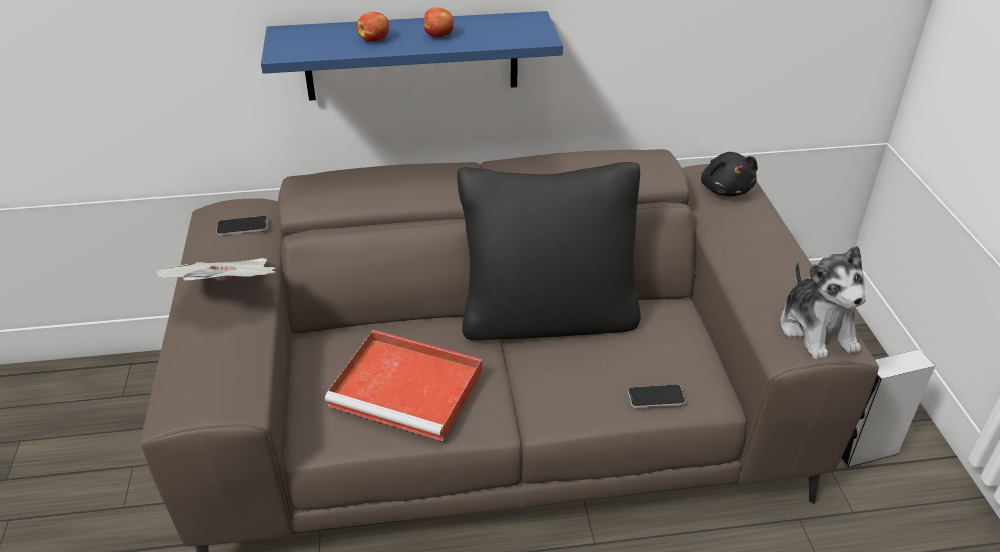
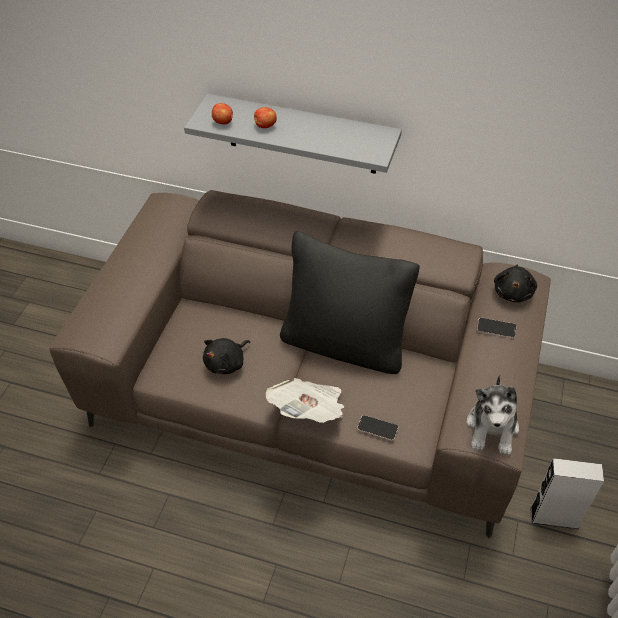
camera: 25 degrees right, 10 degrees up
newspaper [156,258,277,281] -> newspaper moved to [266,378,344,423]
phone [216,216,267,235] -> phone moved to [477,318,516,338]
blue shelf [261,11,563,101] -> grey shelf [184,94,402,174]
red tray [325,330,482,441] -> black plush toy [203,338,250,374]
apple [424,8,454,37] -> apple moved to [212,103,233,124]

